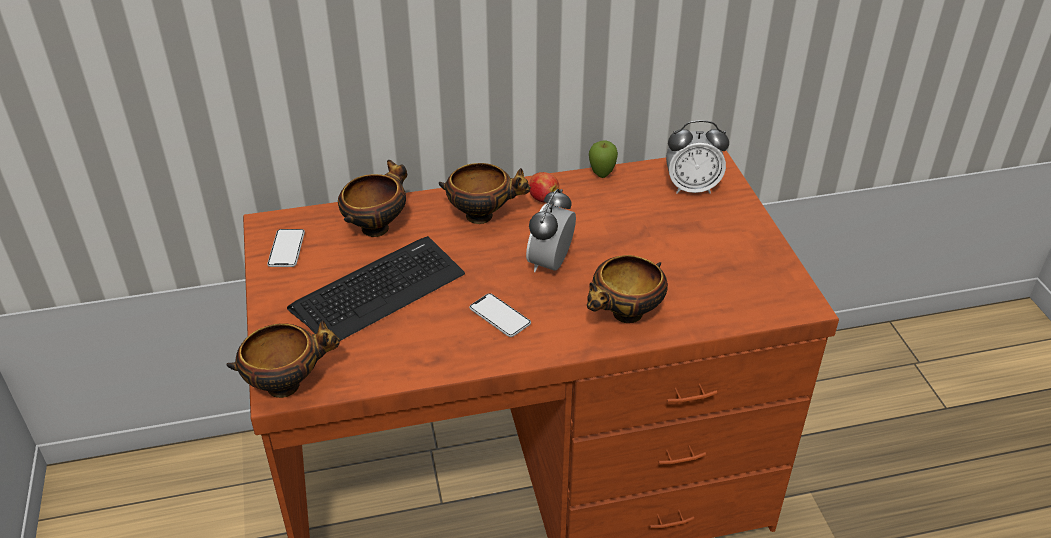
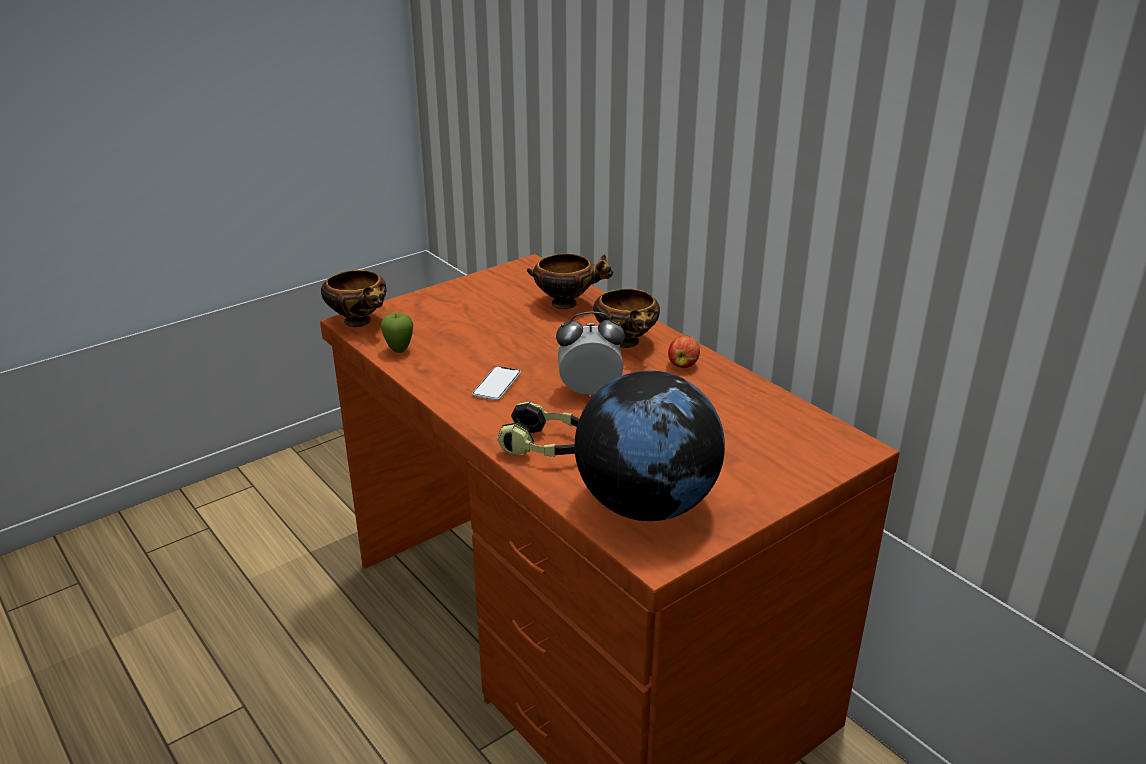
camera: 65 degrees right, 10 degrees down
phone [267,229,305,267] -> none
keyboard [287,236,465,341] -> none
bowl [587,255,668,323] -> headphones [497,401,579,457]
apple [589,141,618,178] -> apple moved to [381,312,413,353]
alarm clock [666,120,729,193] -> none
none -> globe [575,370,725,521]

